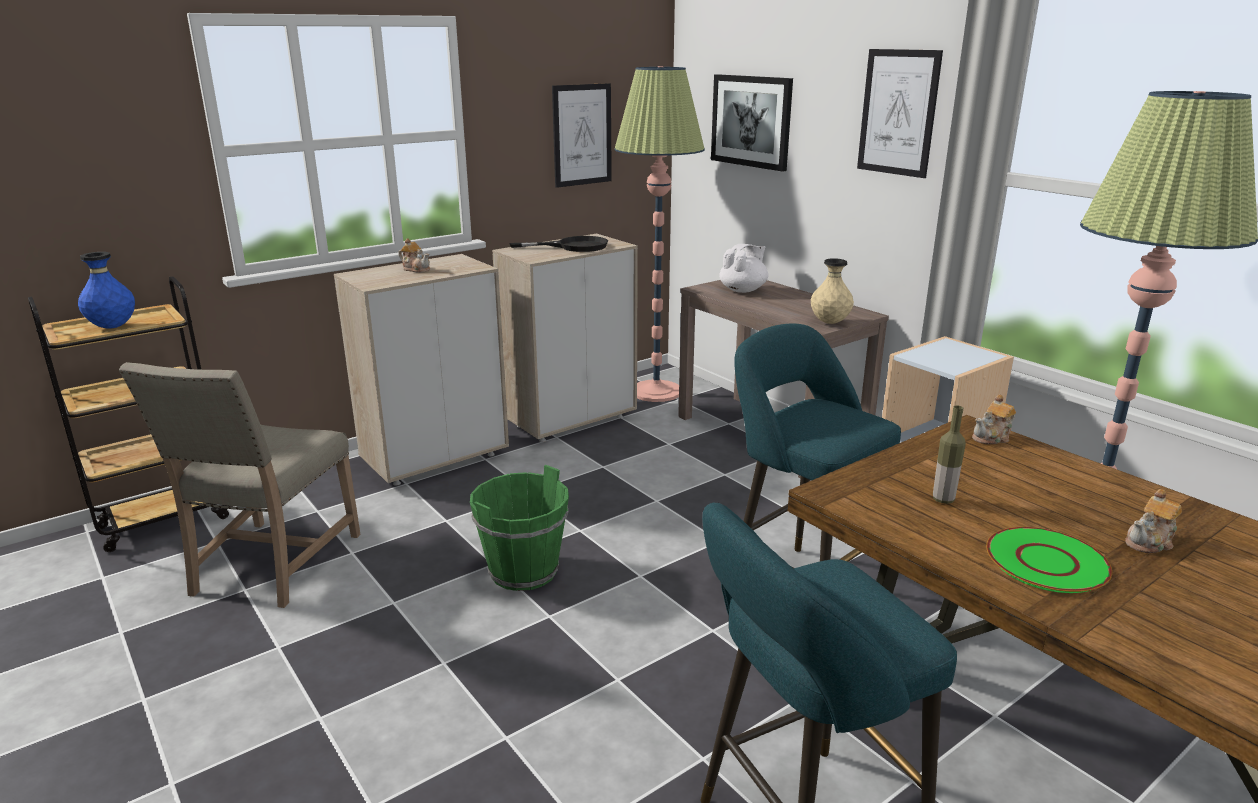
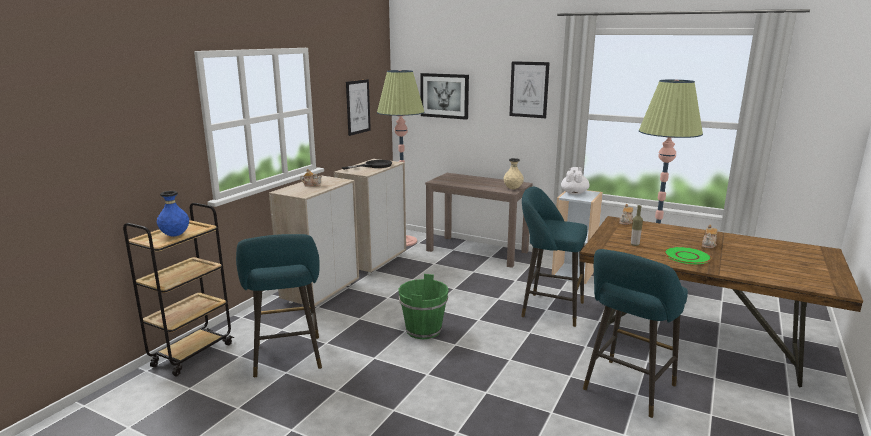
camera: 25 degrees left, 5 degrees down
beige chair [119,362,361,608] -> turquoise stool [236,234,322,377]
white teapot [719,244,768,293] -> white teapot moved to [561,167,589,195]

